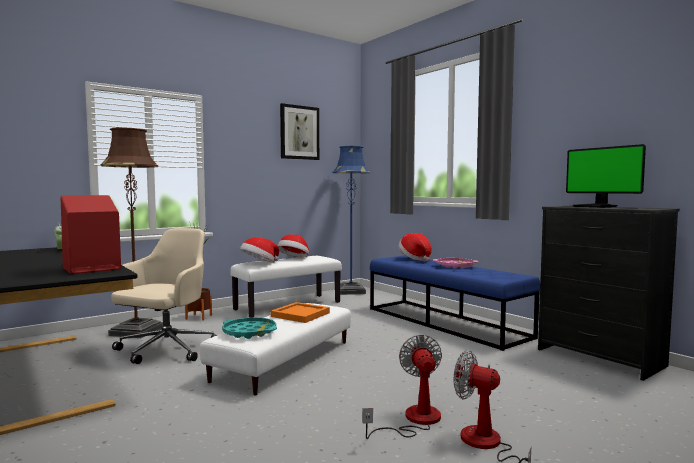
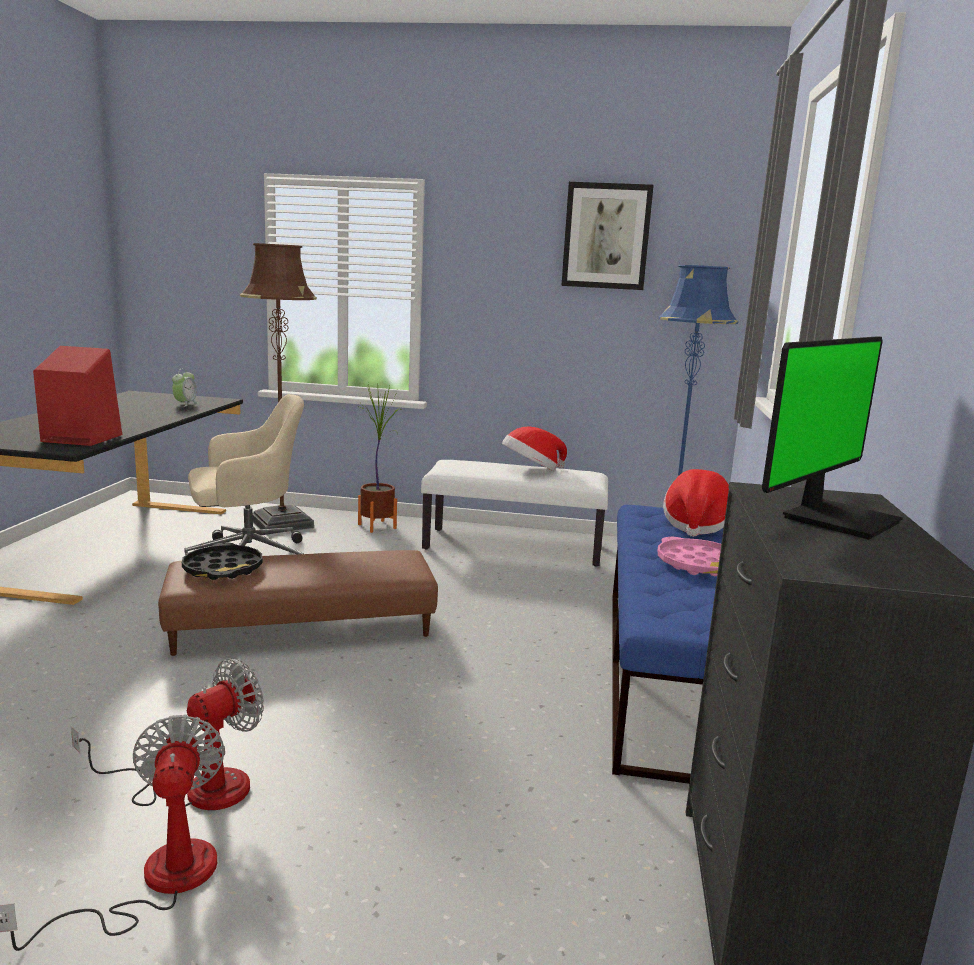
camera: 45 degrees right, 10 degrees up
white ottoman [200,303,351,395] -> brown ottoman [158,550,438,656]
turquoise tray [222,317,277,339] -> black tray [182,543,263,580]
hat [240,237,279,263] -> none
orange tray [271,302,330,323] -> none
monitor [566,144,646,208] -> monitor turned 150 degrees counterclockwise [762,336,903,540]

